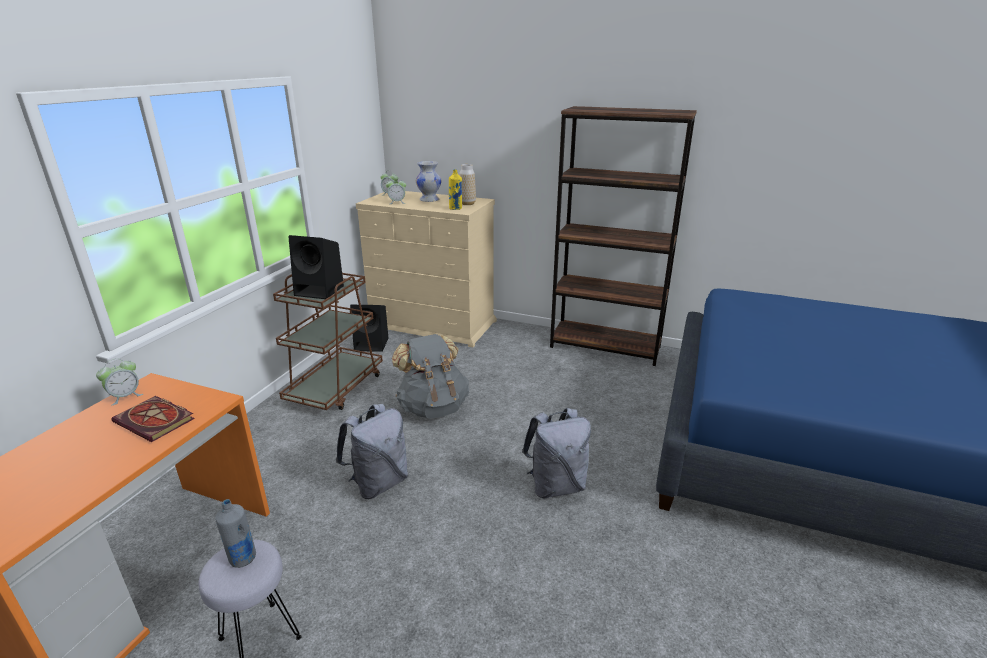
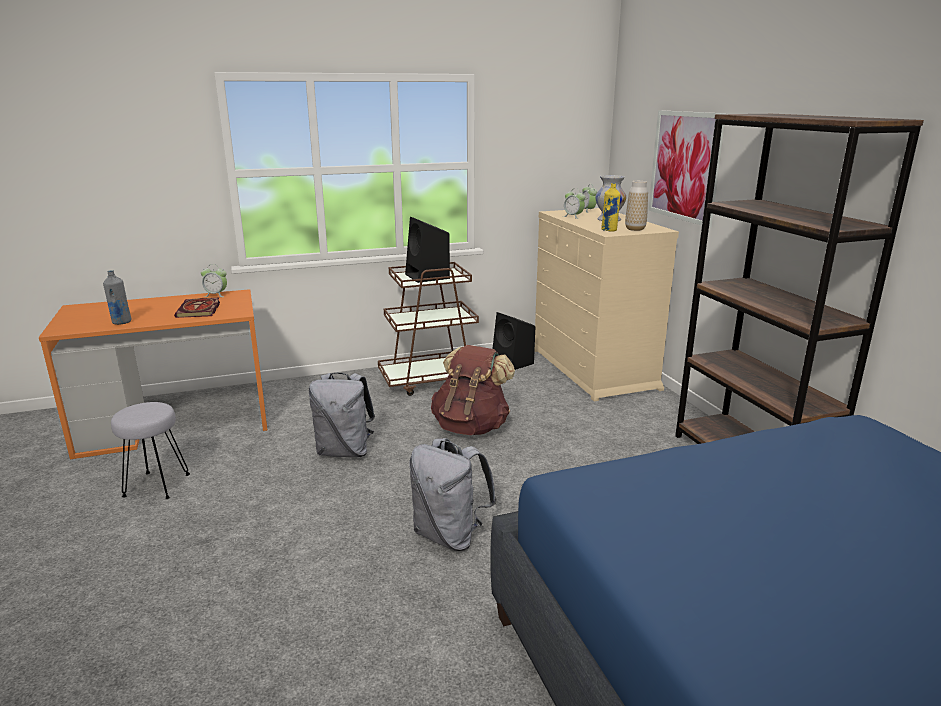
camera: 50 degrees right, 5 degrees down
grey bottle [215,499,256,568] -> grey bottle moved to [103,270,131,325]
grey backpack [392,334,469,419] -> brown backpack [431,345,515,435]
none -> picture [649,110,726,228]

